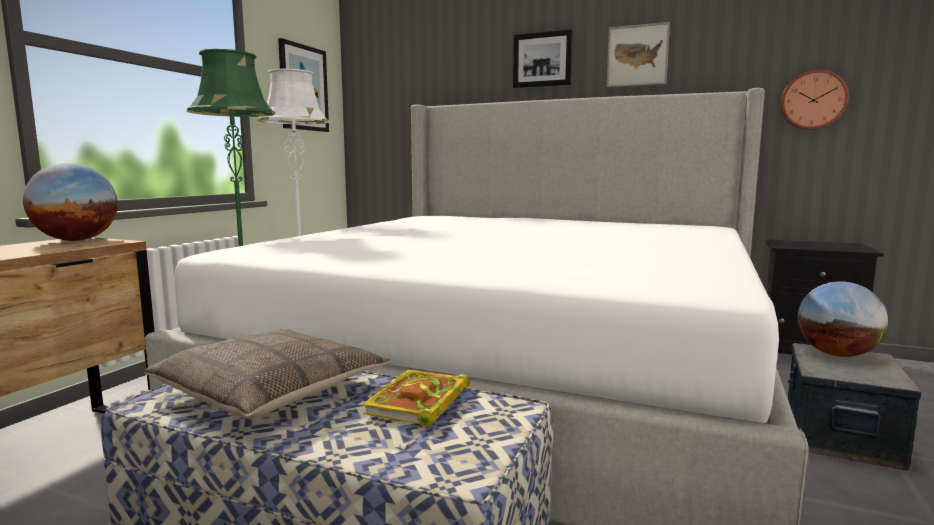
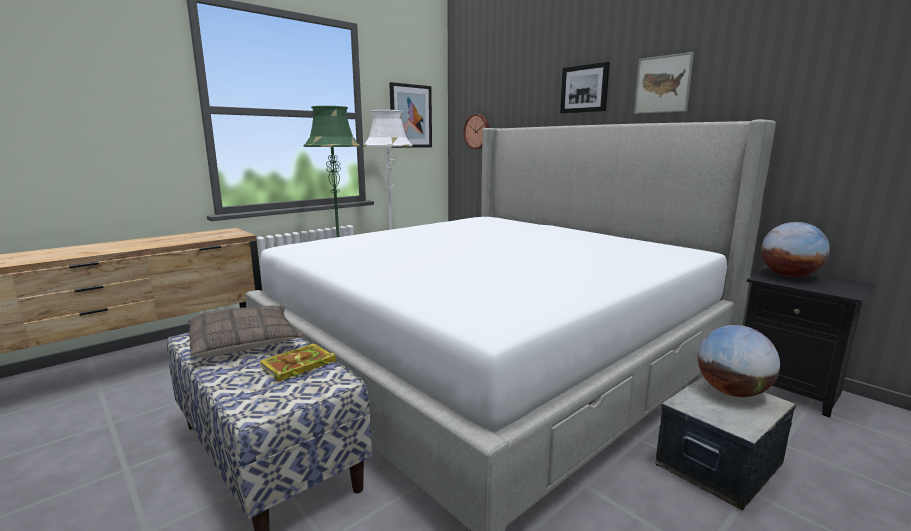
camera: 25 degrees right, 5 degrees up
globe [23,163,118,241] -> globe moved to [761,222,830,277]
wall clock [781,70,848,130] -> wall clock moved to [463,114,490,149]

